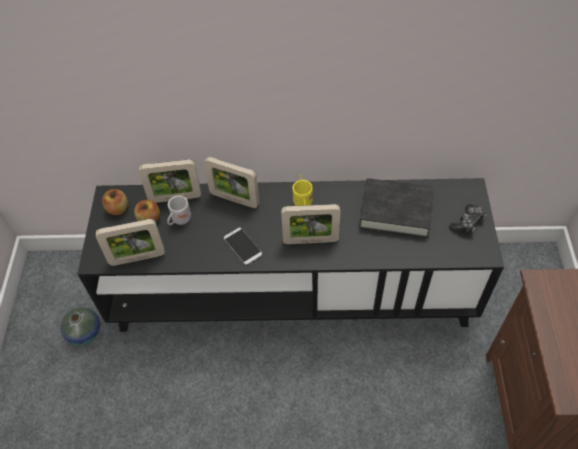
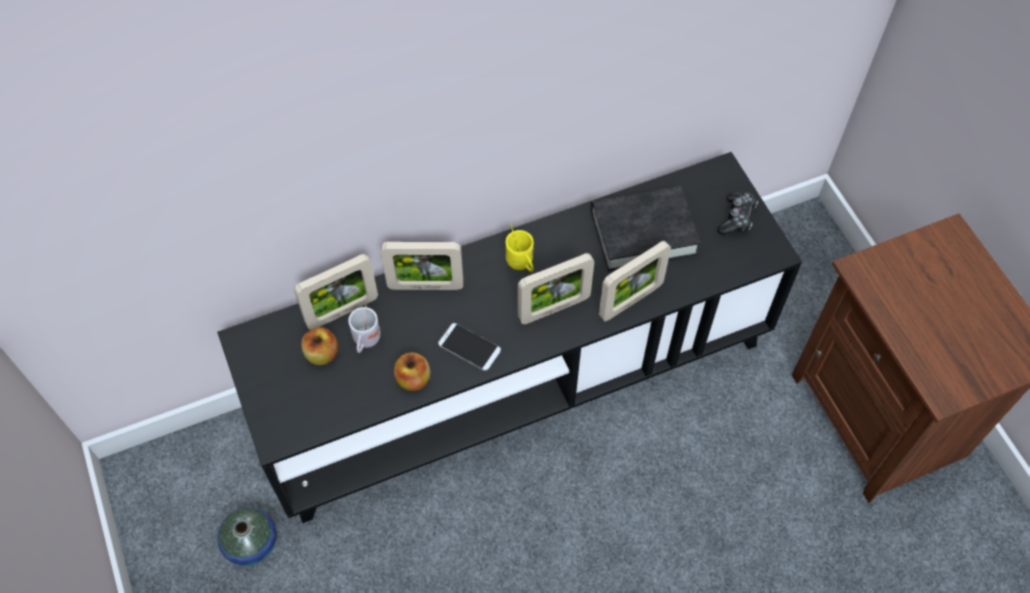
camera: 25 degrees left, 5 degrees up
picture frame [96,219,165,266] -> picture frame moved to [599,241,671,321]
apple [102,189,128,215] -> apple moved to [394,352,431,391]

